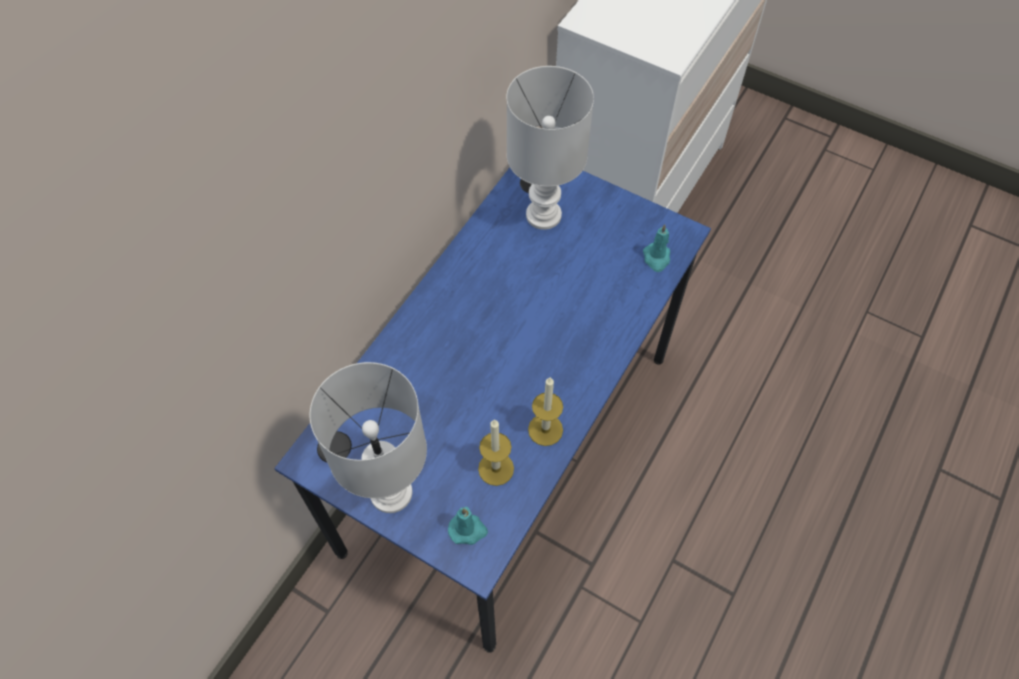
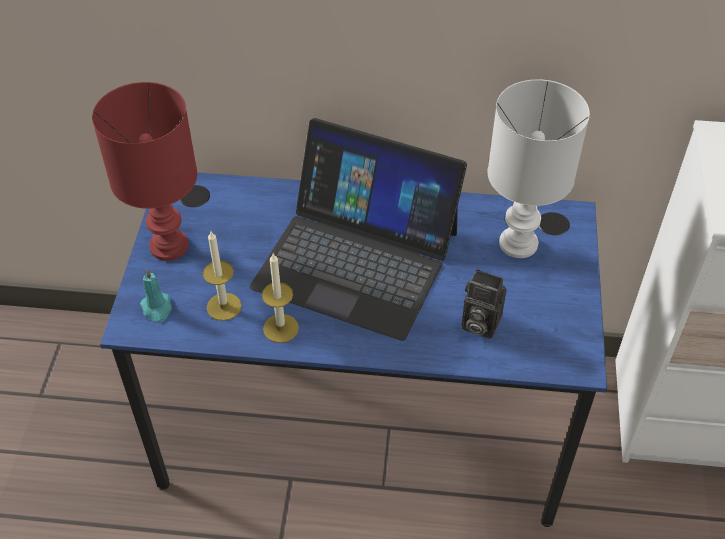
camera: 65 degrees right, 10 degrees down
white table lamp [310,362,427,513] -> red table lamp [92,82,197,261]
turquoise candle [643,224,670,272] -> none
none -> laptop [250,118,467,341]
none -> camera [461,269,507,339]

